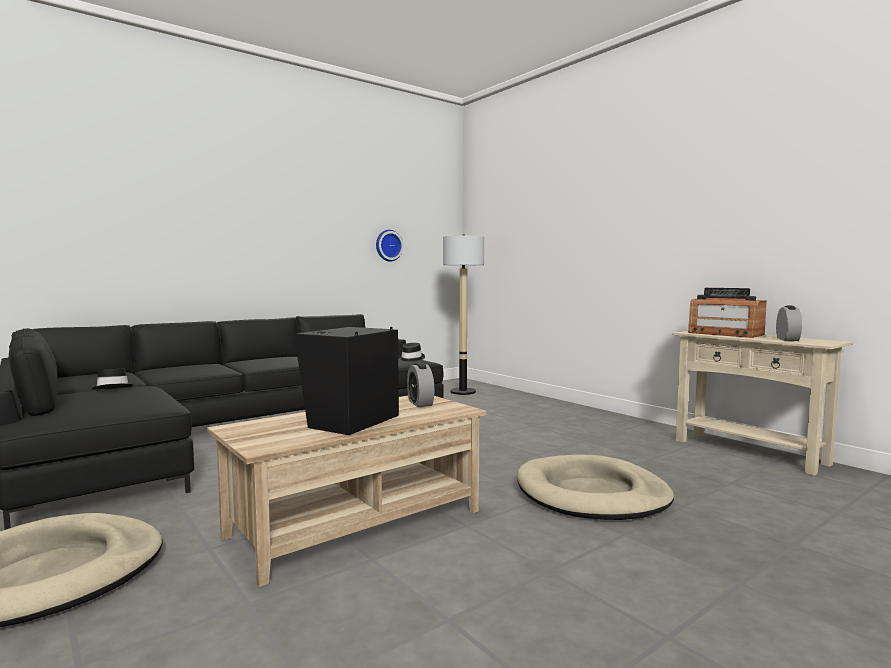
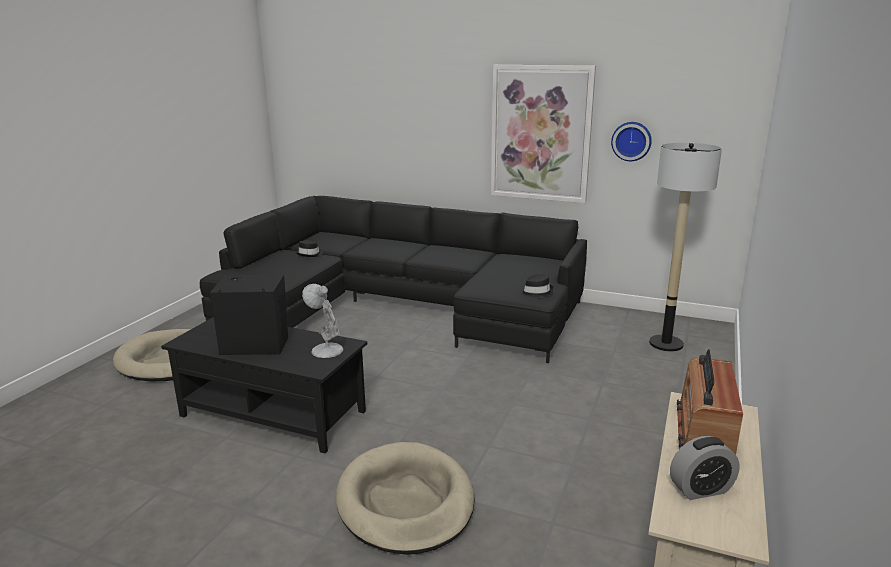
camera: 60 degrees right, 15 degrees up
beige coffee table [207,396,486,587] -> black coffee table [161,317,367,454]
alarm clock [407,363,434,407] -> white table lamp [302,284,343,358]
none -> picture [491,65,596,203]

